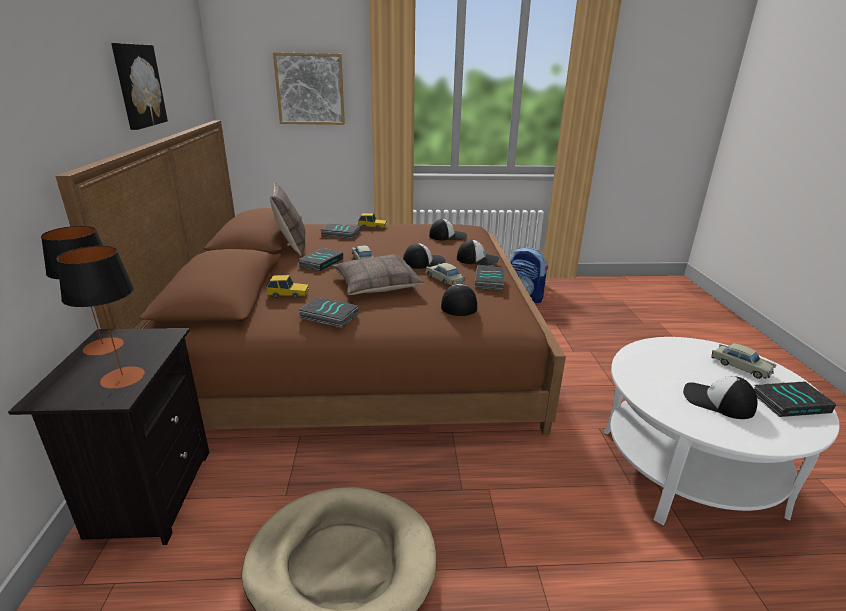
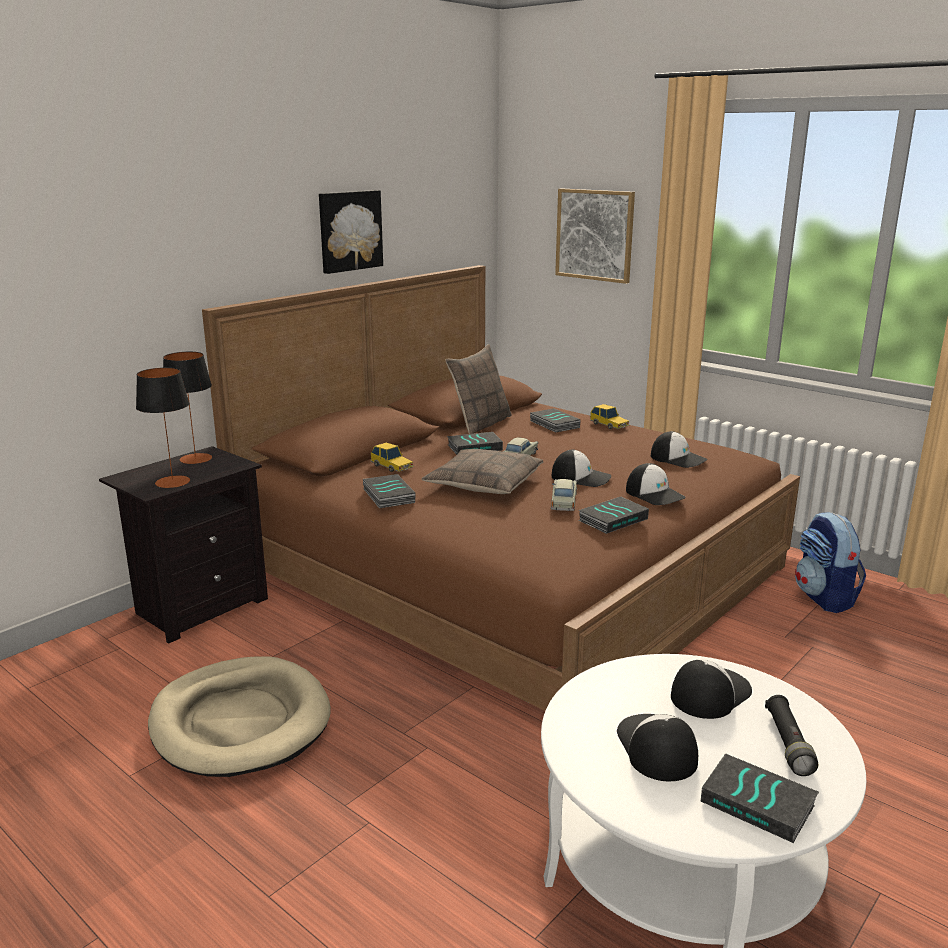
camera: 45 degrees right, 5 degrees down
cap [441,284,477,316] -> cap moved to [671,659,752,719]
beige toy car [711,343,777,379] -> black flashlight [765,695,818,776]

